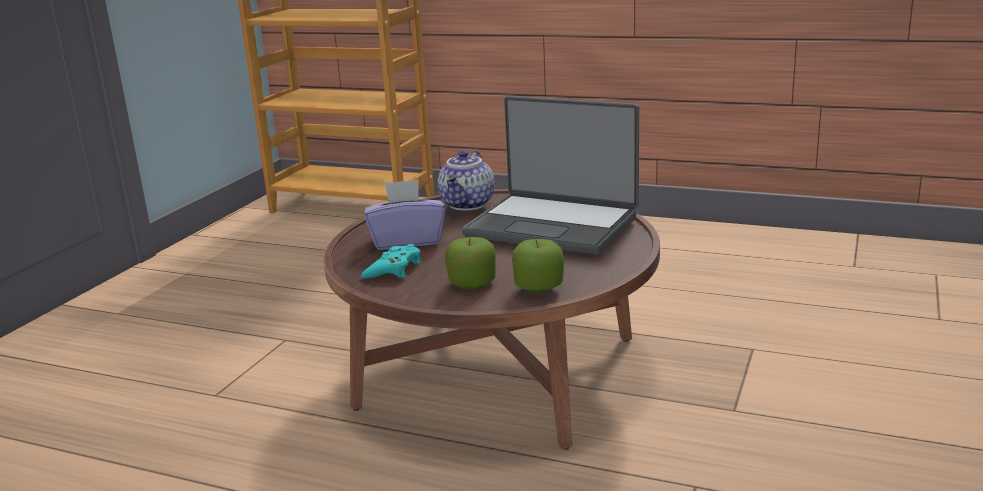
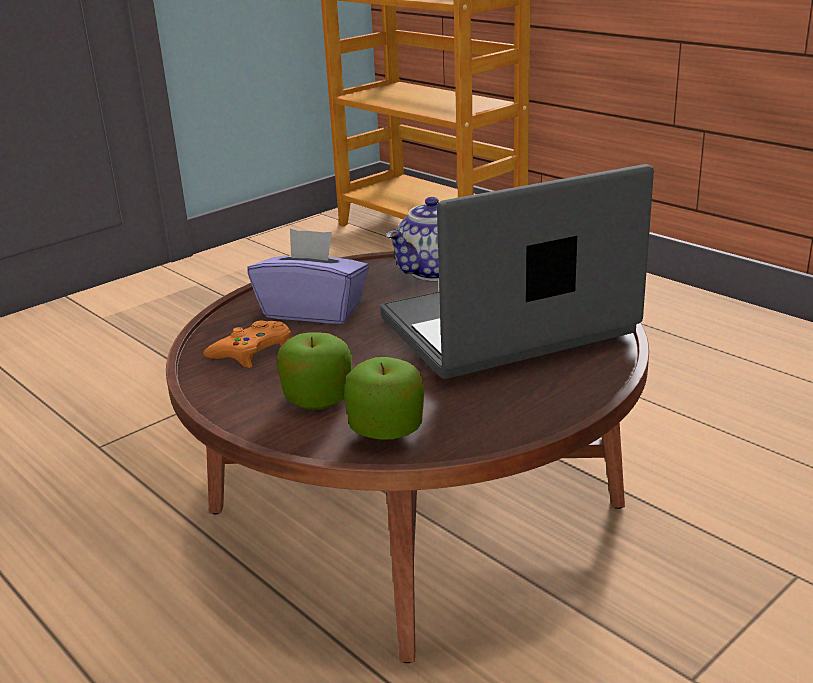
camera: 25 degrees right, 5 degrees up
turquoise game controller [361,244,421,278] -> orange game controller [203,321,291,368]
laptop [462,96,639,255] -> laptop turned 105 degrees clockwise [380,164,654,379]

